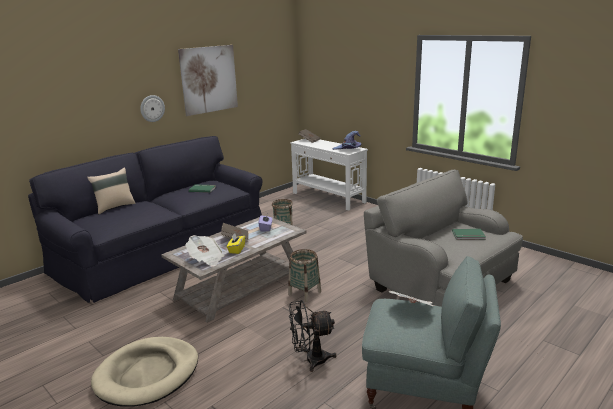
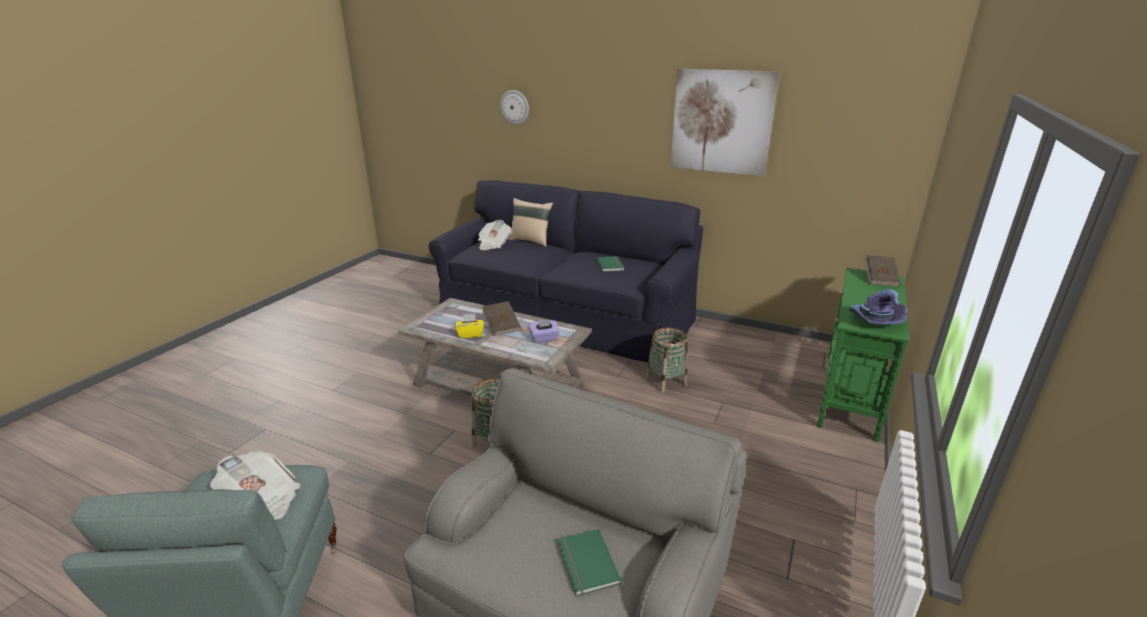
camera: 70 degrees right, 5 degrees up
beige dog bed [91,337,198,407] -> none
wall clock [140,95,165,122] -> wall clock moved to [500,90,529,125]
newspaper [185,235,225,266] -> newspaper moved to [478,220,512,250]
black fan [289,300,336,372] -> none
white console table [290,139,368,211] -> green console table [817,268,909,442]

